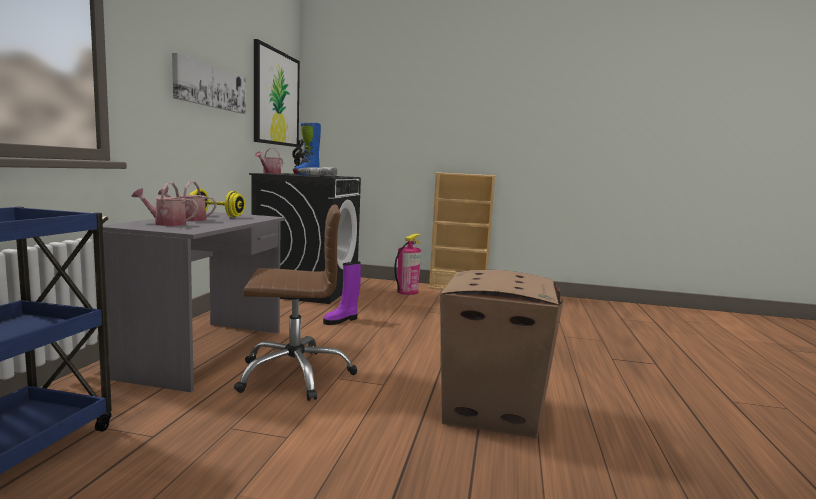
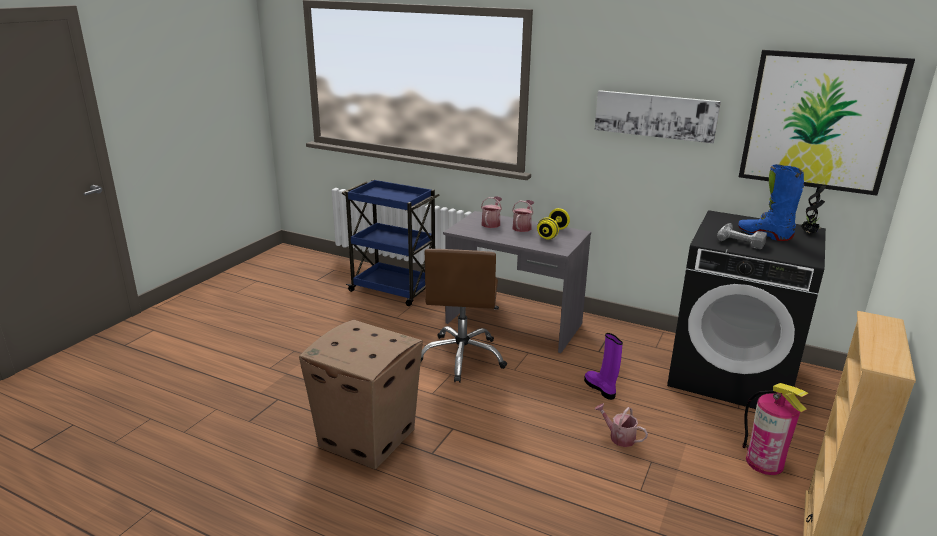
camera: 105 degrees right, 15 degrees up
watering can [255,148,283,174] -> watering can moved to [595,403,648,447]

